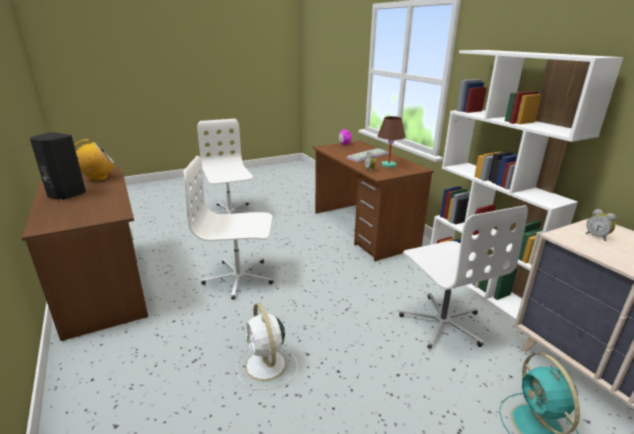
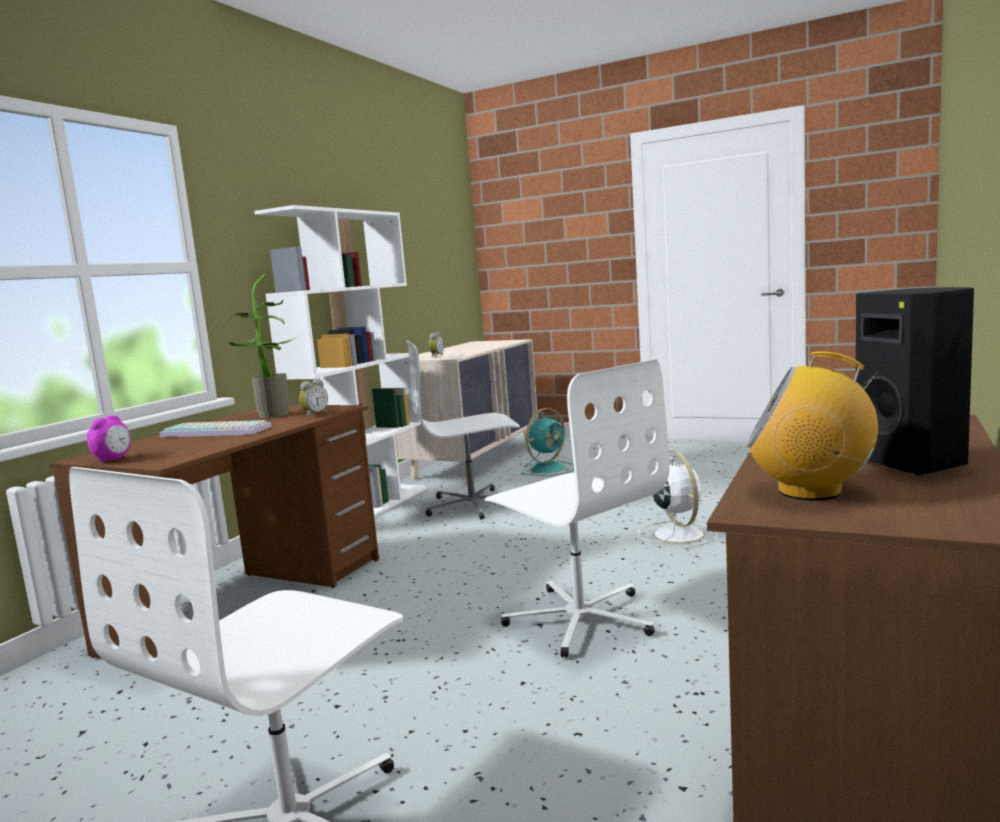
camera: 125 degrees left, 15 degrees down
white fan [236,303,298,390] -> white fan turned 45 degrees counterclockwise [638,450,718,550]
brown table lamp [378,116,406,168] -> potted plant [229,274,297,418]
white office chair [399,205,528,349] -> white office chair turned 135 degrees counterclockwise [407,340,520,520]

